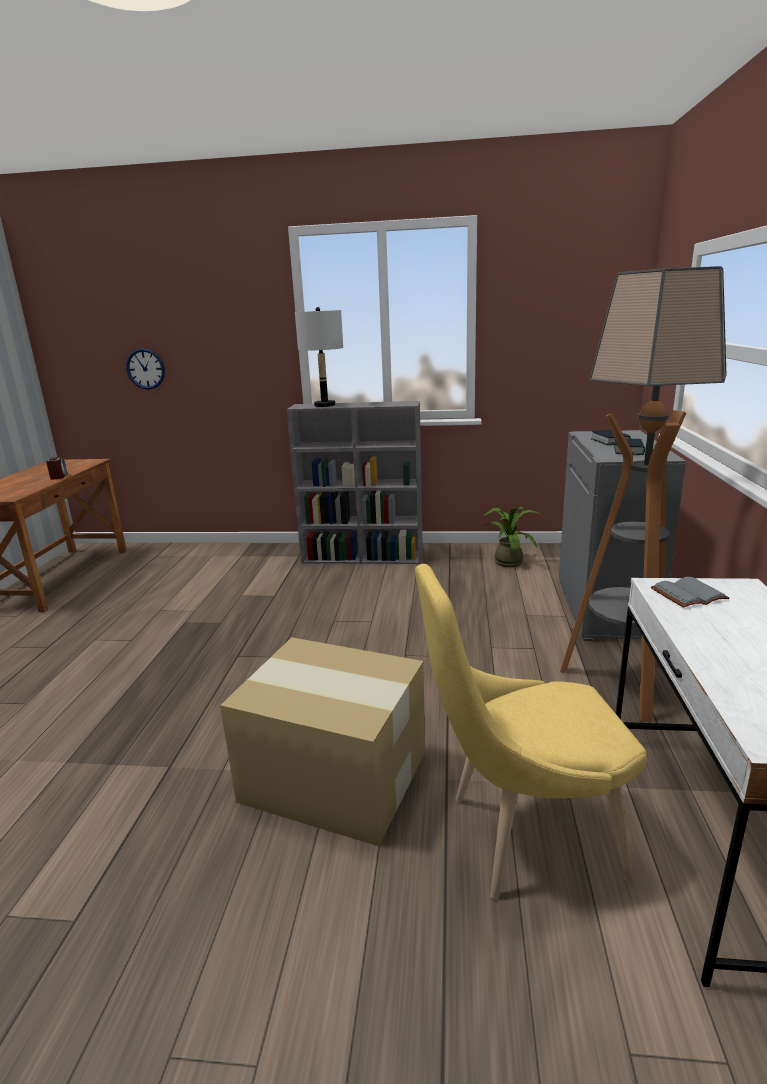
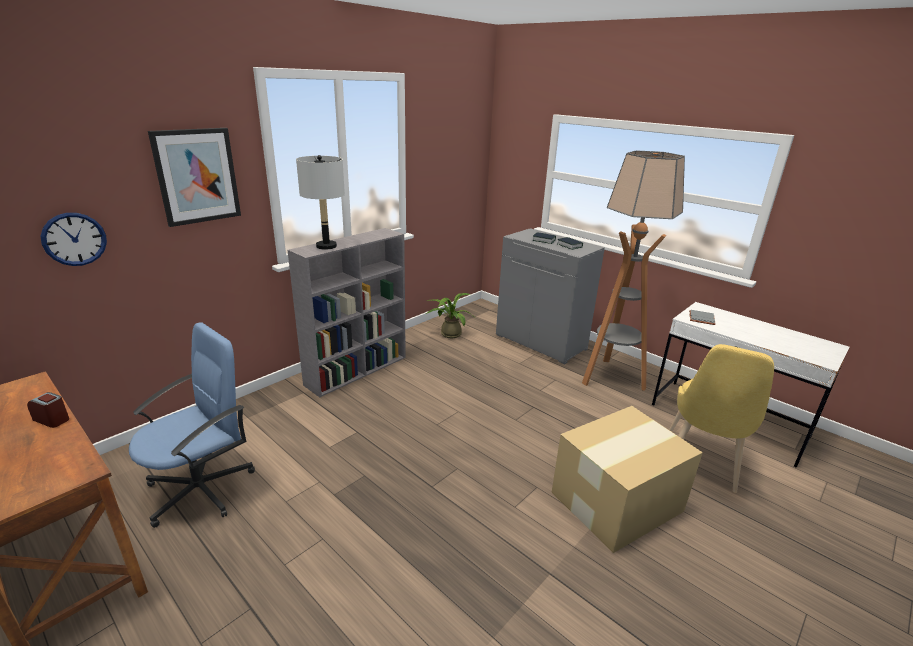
camera: 55 degrees left, 5 degrees up
none -> blue office chair [129,322,255,528]
none -> picture [148,128,241,227]

